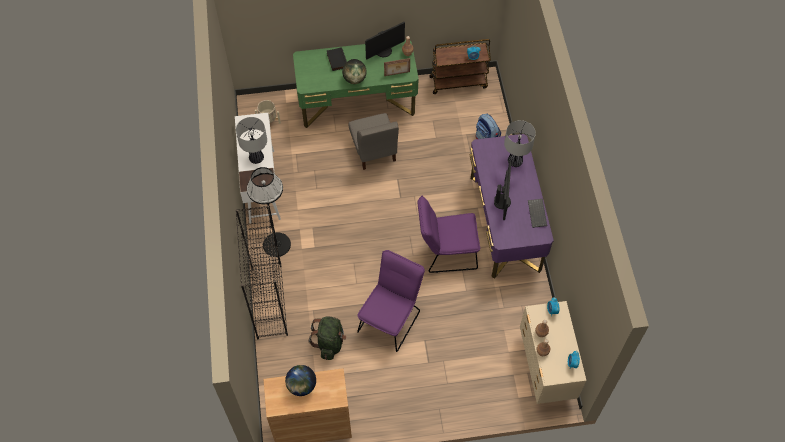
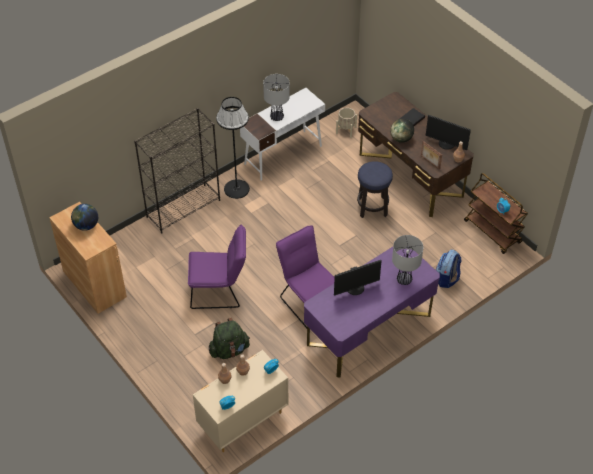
camera: 60 degrees right, 10 degrees down
green desk [293,40,419,128] -> brown desk [358,92,474,217]
green backpack [308,316,346,360] -> green backpack moved to [209,318,250,359]
grey chair [349,113,399,170] -> stool [357,161,393,218]
keyboard [528,199,547,228] -> none

